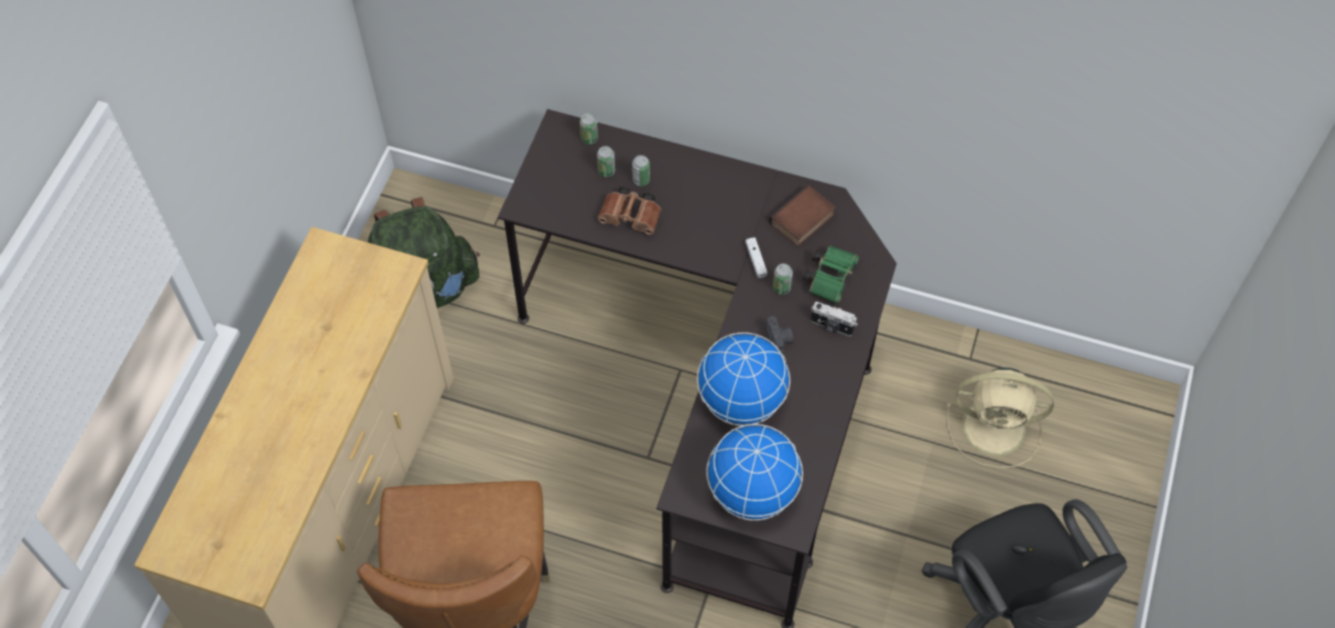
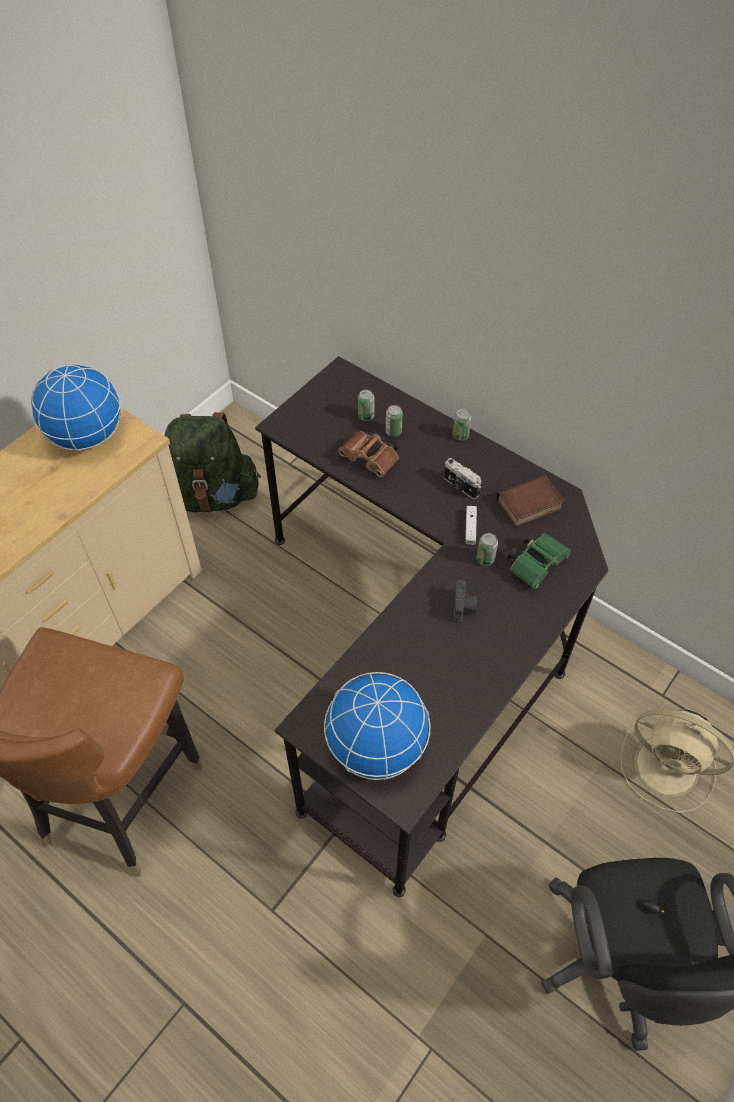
camera: 20 degrees right, 5 degrees down
can [580,113,598,144] -> can moved to [453,409,471,441]
globe [697,332,790,426] -> globe moved to [31,363,121,451]
camera [811,302,857,336] -> camera moved to [444,458,482,499]

